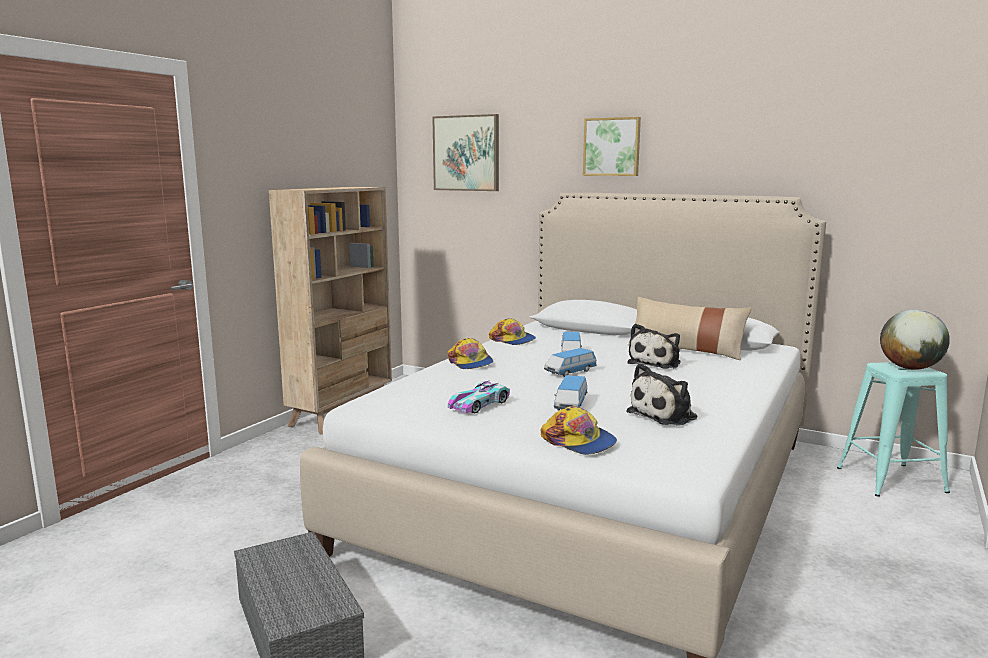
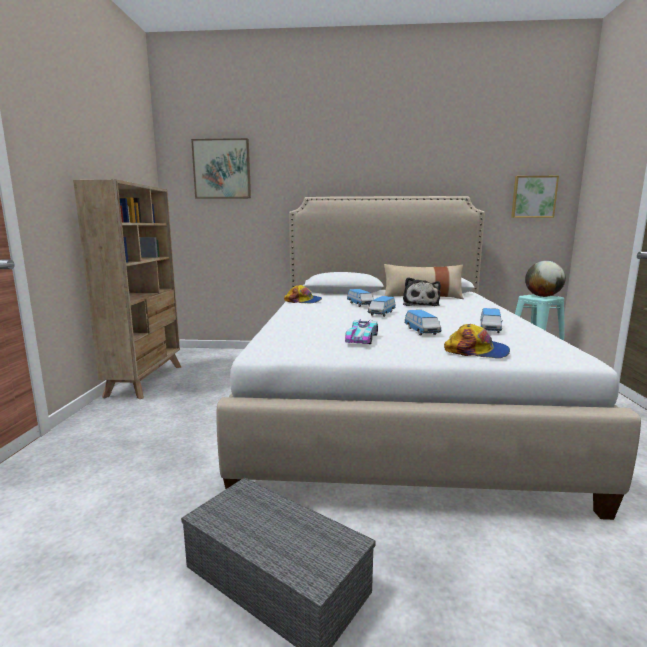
camera: 25 degrees left, 0 degrees up
cap [448,338,493,369] -> none
picture [583,117,641,176] -> picture moved to [511,176,559,218]
plush toy [626,363,698,426] -> toy car [480,308,503,333]

